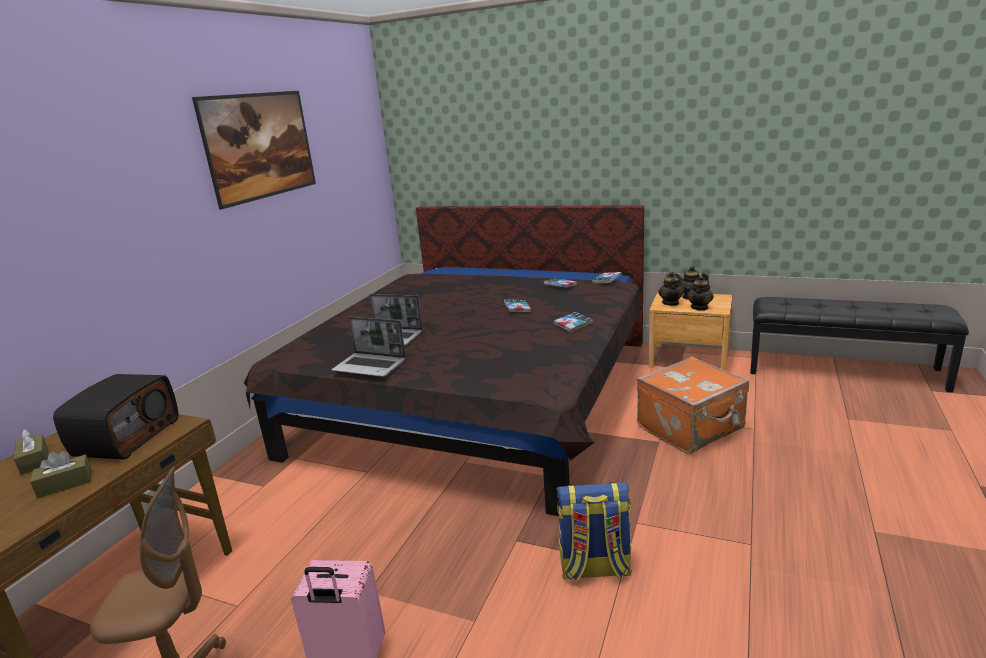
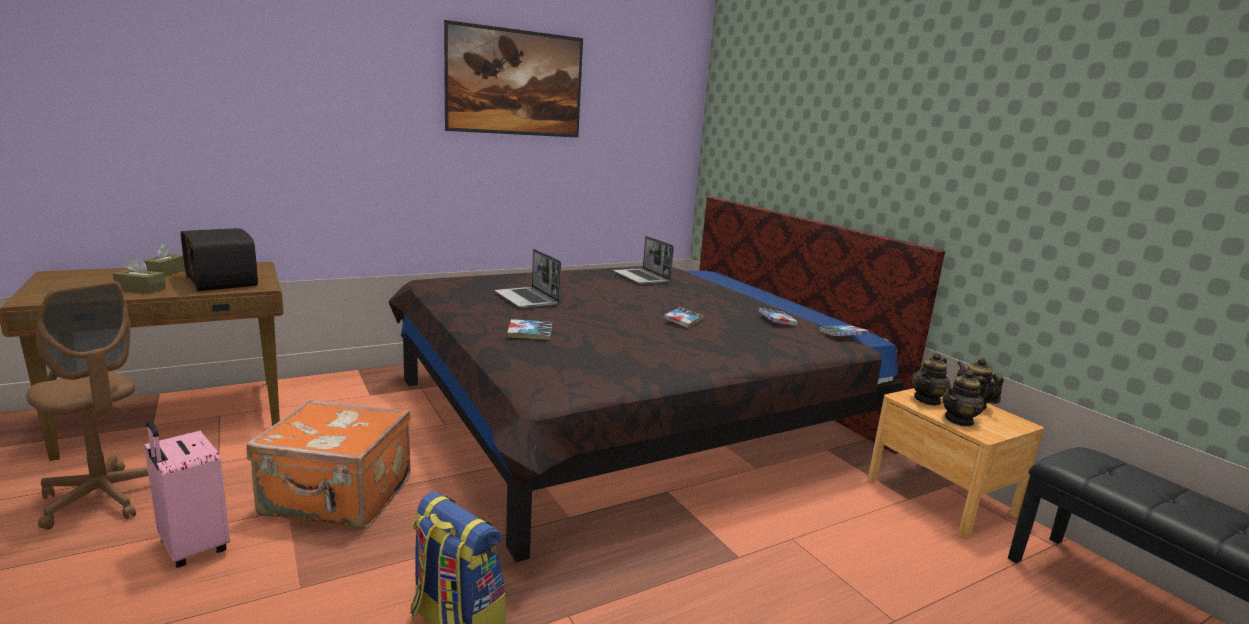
camera: 35 degrees right, 5 degrees down
radio [53,374,179,460] -> radio turned 90 degrees clockwise [181,228,258,291]
laptop [332,317,406,377] -> laptop moved to [613,236,674,285]
book [554,312,593,332] -> book moved to [507,319,552,340]
orange suitcase [637,356,749,454] -> orange suitcase moved to [247,399,411,529]

